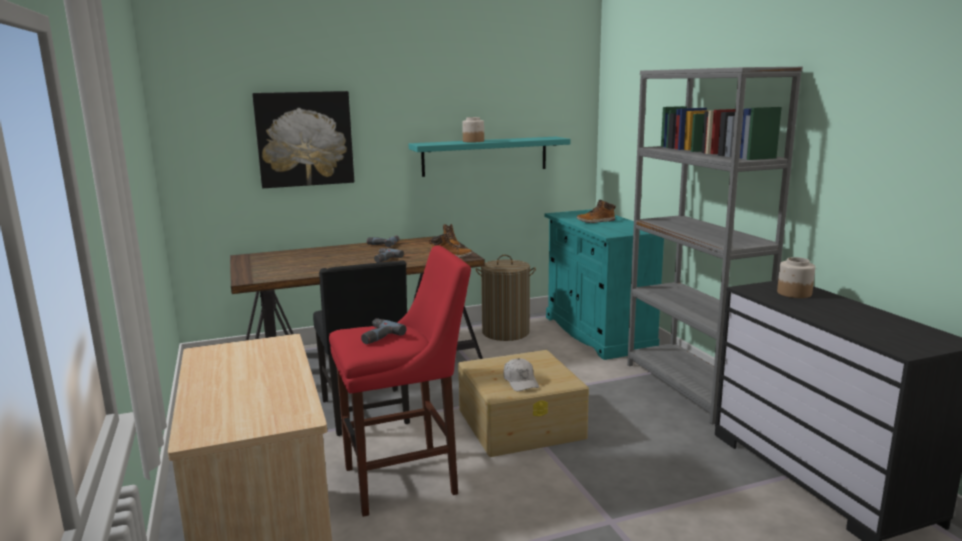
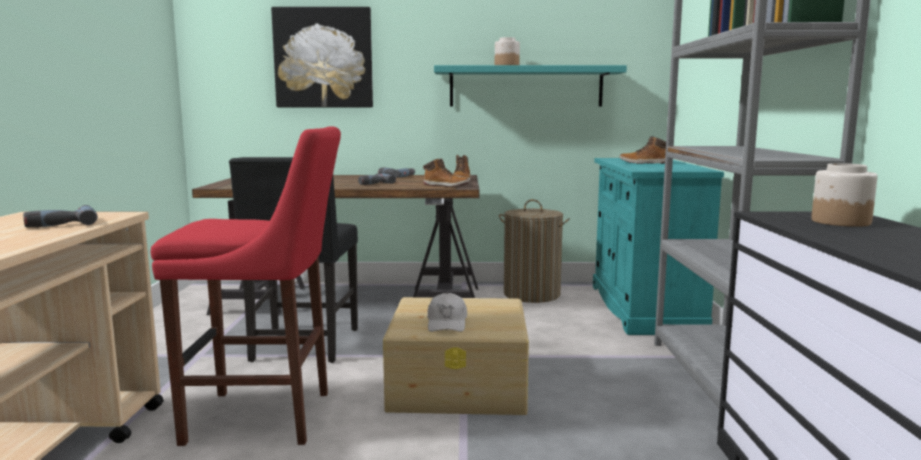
camera: 20 degrees right, 5 degrees down
power drill [361,318,406,344] -> power drill moved to [23,205,98,228]

